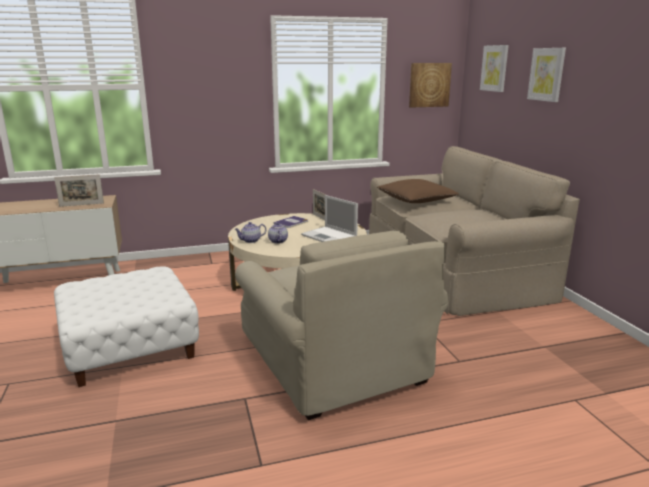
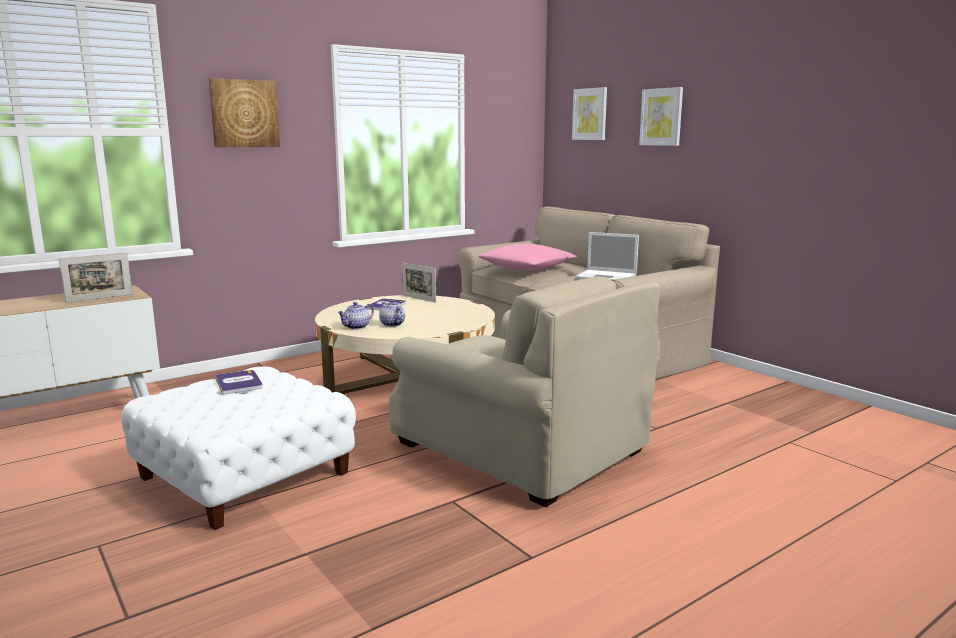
camera: 20 degrees left, 5 degrees down
laptop [301,195,358,242] -> laptop moved to [576,232,639,280]
brown pillow [377,179,459,203] -> pink pillow [478,244,577,270]
picture [409,63,452,108] -> picture moved to [209,78,280,147]
none -> book [215,370,263,395]

